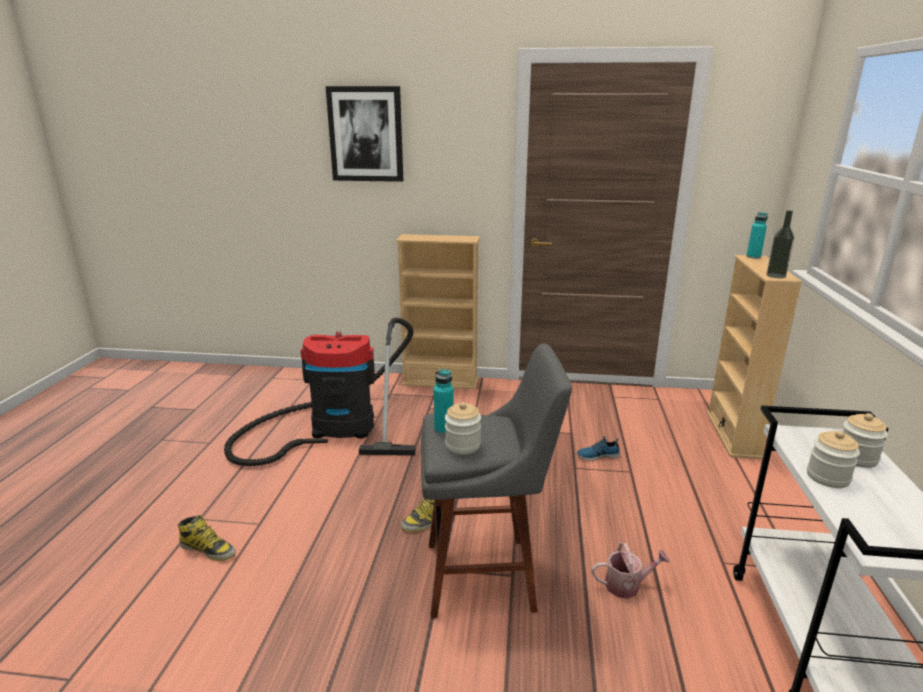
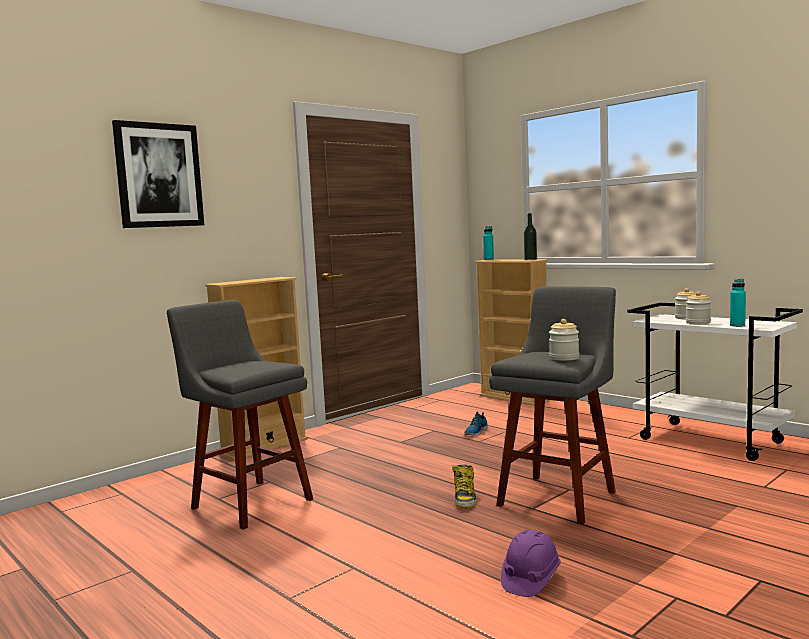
camera: 50 degrees left, 15 degrees down
boot [178,515,236,561] -> none
vacuum cleaner [224,317,416,466] -> grey stool [167,300,313,530]
turquoise bottle [433,369,454,435] -> turquoise bottle moved to [730,279,746,327]
watering can [592,543,670,599] -> none
none -> purple hard hat [501,530,561,597]

